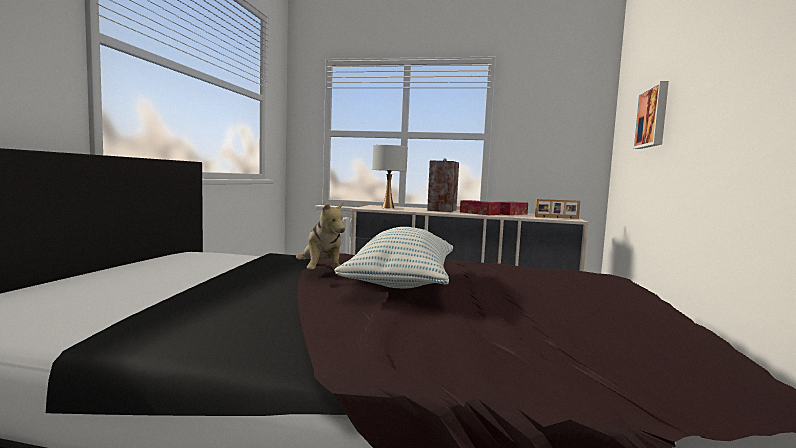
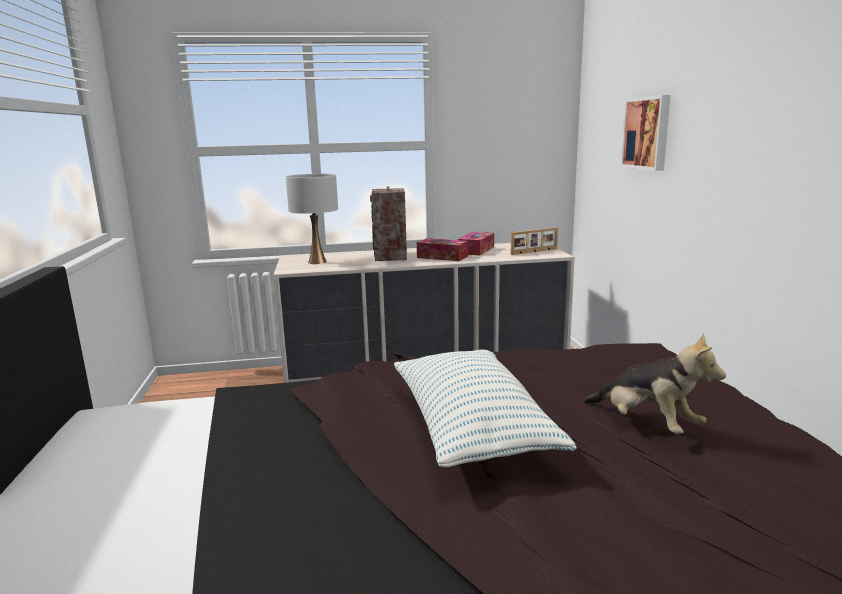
camera: 20 degrees left, 10 degrees up
plush toy [296,201,345,270] -> plush toy moved to [584,333,726,434]

